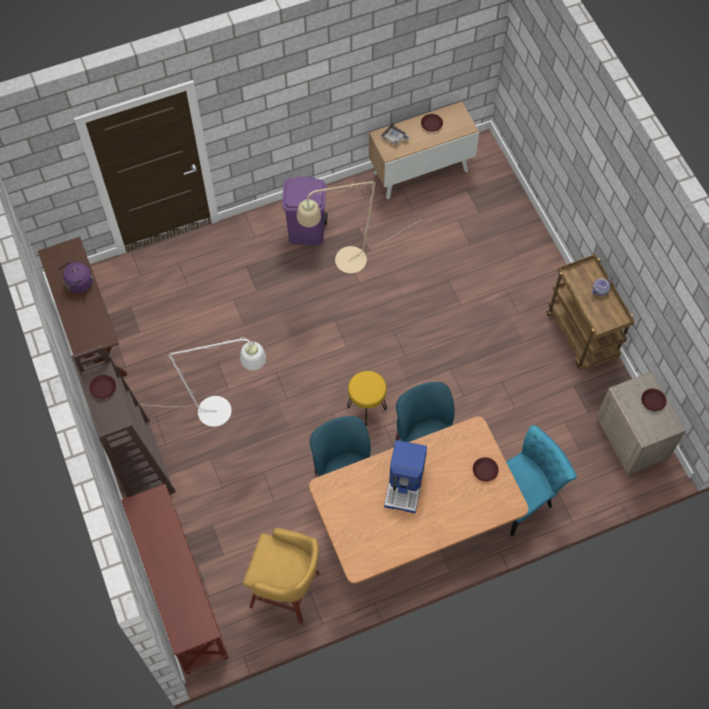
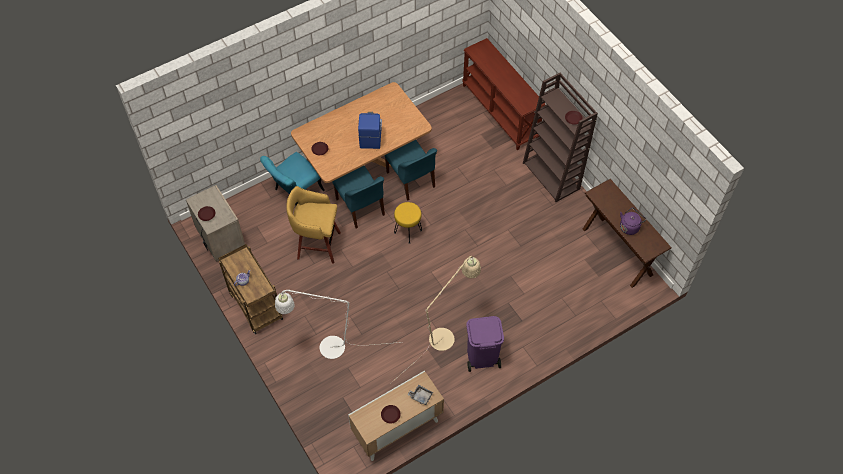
camera: 170 degrees right, 5 degrees down
white floor lamp [140,337,266,427] -> white floor lamp moved to [275,290,402,359]
yellow stool [243,528,320,624] -> yellow stool moved to [286,186,341,264]

